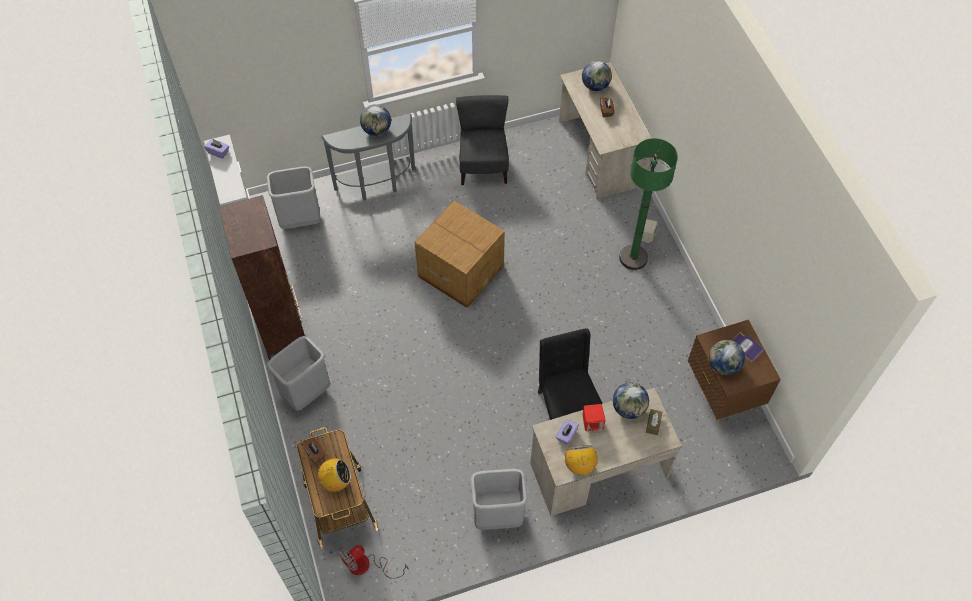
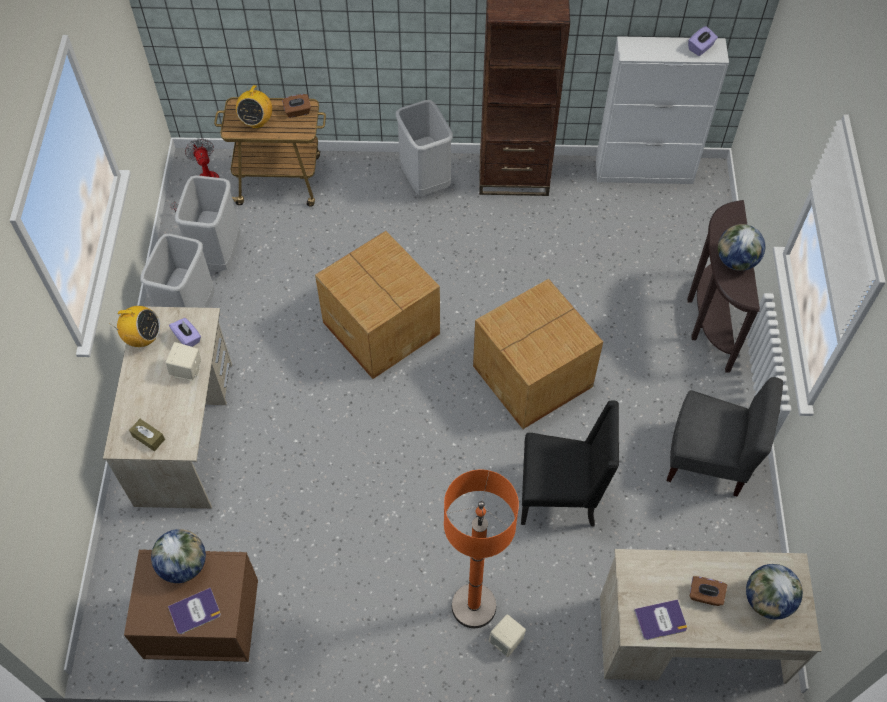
camera: 110 degrees right, 0 degrees up
grey trash can [267,166,321,229] -> grey trash can moved to [175,175,240,271]
grey console table [321,114,415,200] -> brown console table [687,200,760,373]
black chair [538,329,603,420] -> black chair moved to [521,400,619,527]
red speaker [583,404,605,431] -> beige speaker [166,342,201,381]
globe [613,382,649,419] -> none
green floor lamp [619,138,678,270] -> orange floor lamp [444,470,519,628]
none -> cardboard box [315,231,440,379]
none -> book [634,599,687,640]

